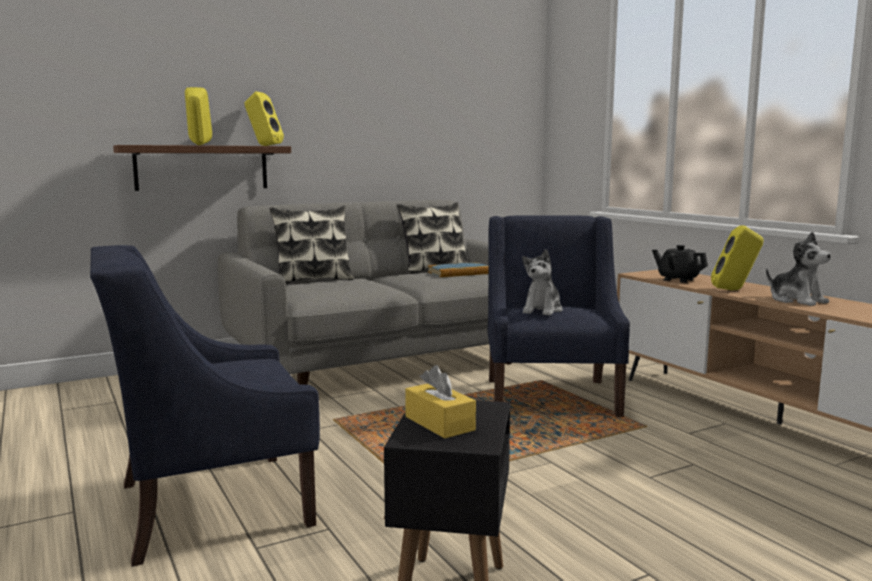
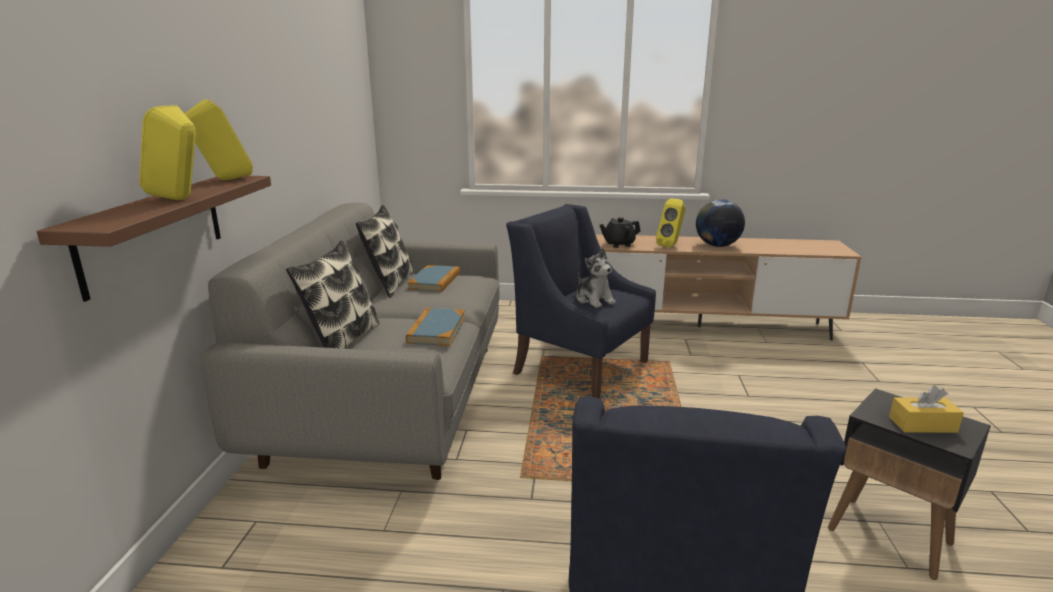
camera: 55 degrees left, 10 degrees up
plush toy [766,232,831,306] -> globe [696,199,745,247]
none -> book [406,308,465,346]

